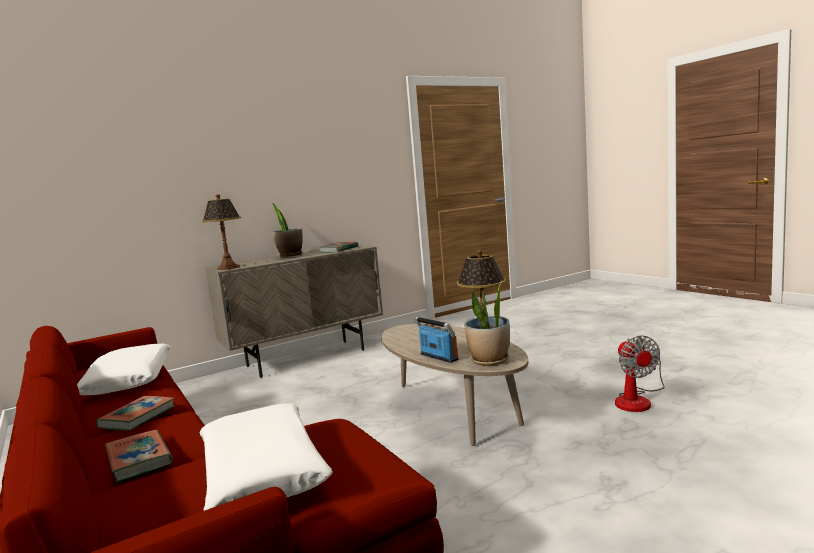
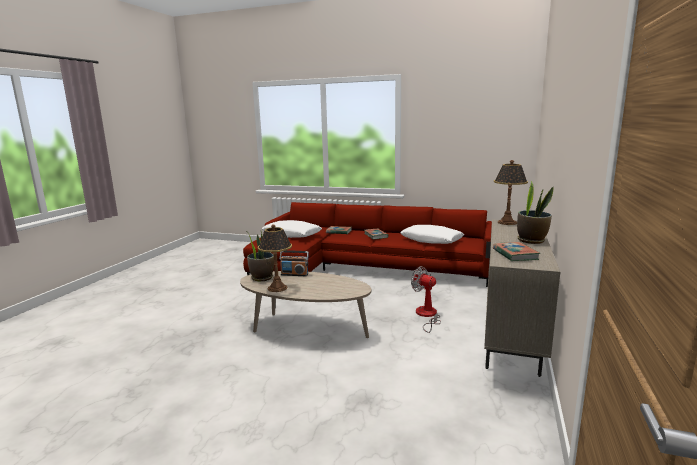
camera: 140 degrees right, 5 degrees up
fan [615,335,665,412] -> fan moved to [411,266,441,333]

